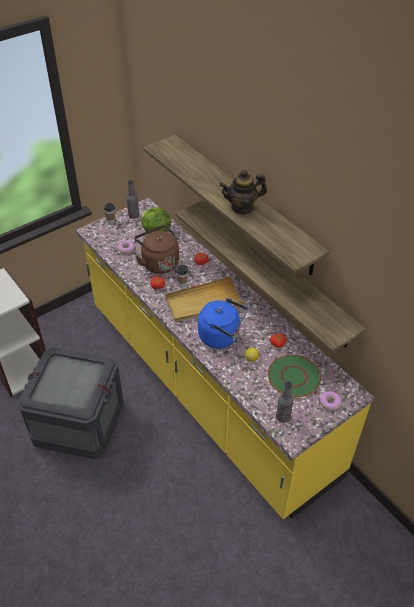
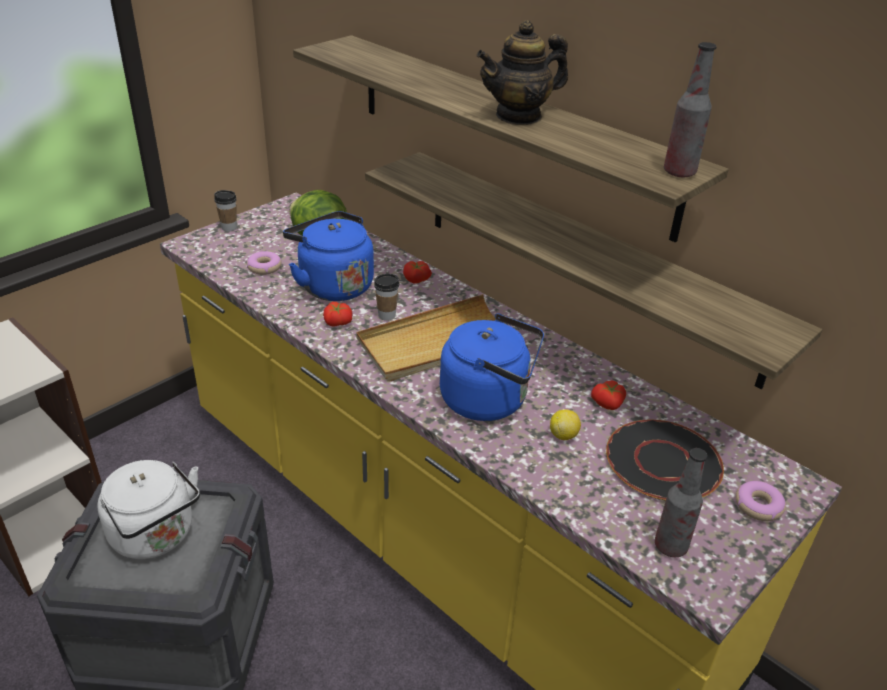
camera: 10 degrees left, 10 degrees down
bottle [127,180,139,219] -> bottle moved to [664,42,716,177]
brown kettle [134,225,179,274] -> blue kettle [283,211,374,301]
green plate [268,355,321,397] -> black plate [606,420,724,501]
none -> white kettle [97,460,200,559]

